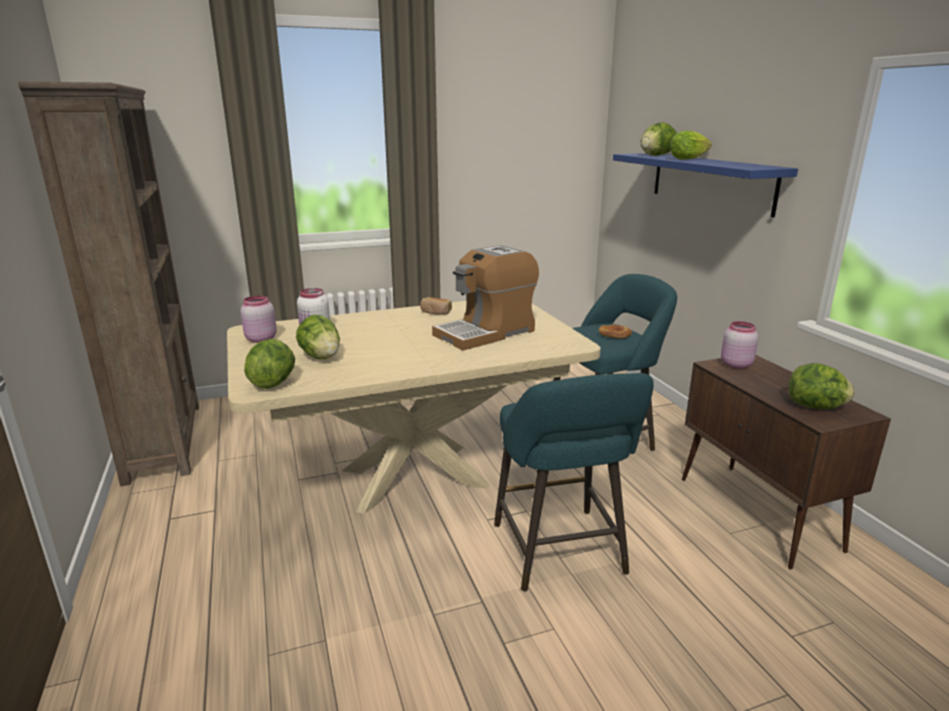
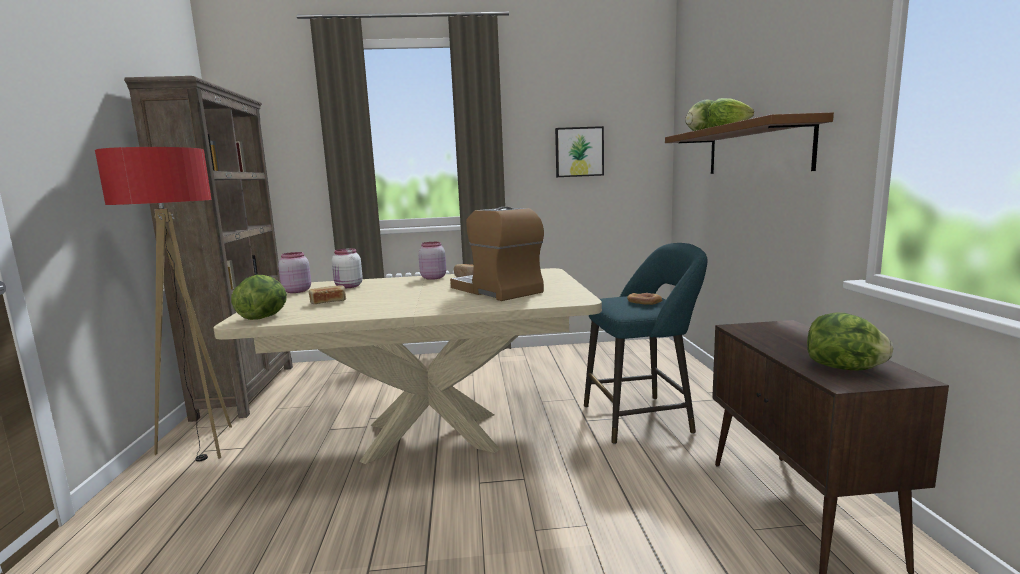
camera: 15 degrees right, 10 degrees down
lettuce [296,315,340,359] -> bread [309,286,346,304]
coffee machine [432,245,539,350] -> coffee machine turned 75 degrees clockwise [450,207,544,301]
turquoise stool [494,373,654,592] -> none
blue shelf [613,153,798,218] -> brown shelf [665,112,834,174]
pink jar [721,321,758,369] -> pink jar moved to [418,242,446,280]
none -> floor lamp [95,147,232,462]
none -> picture [555,126,604,177]

